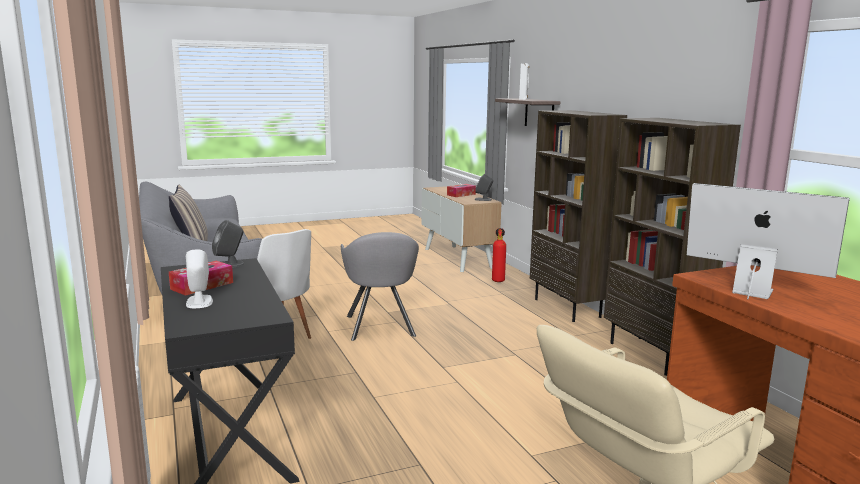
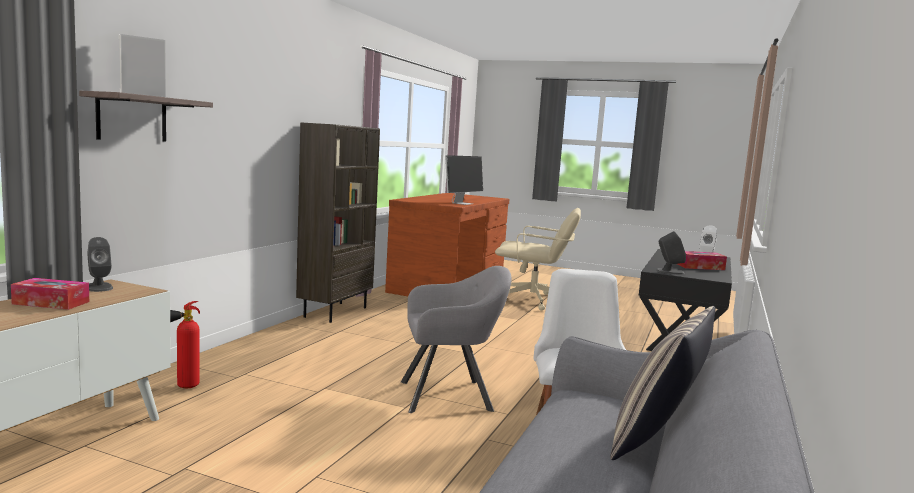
camera: 135 degrees left, 5 degrees down
grey armchair [341,232,419,341] -> grey armchair turned 45 degrees clockwise [401,266,512,413]
brown bookcase [530,110,627,322] -> none
monitor [687,183,850,299] -> monitor turned 135 degrees counterclockwise [445,155,483,205]

